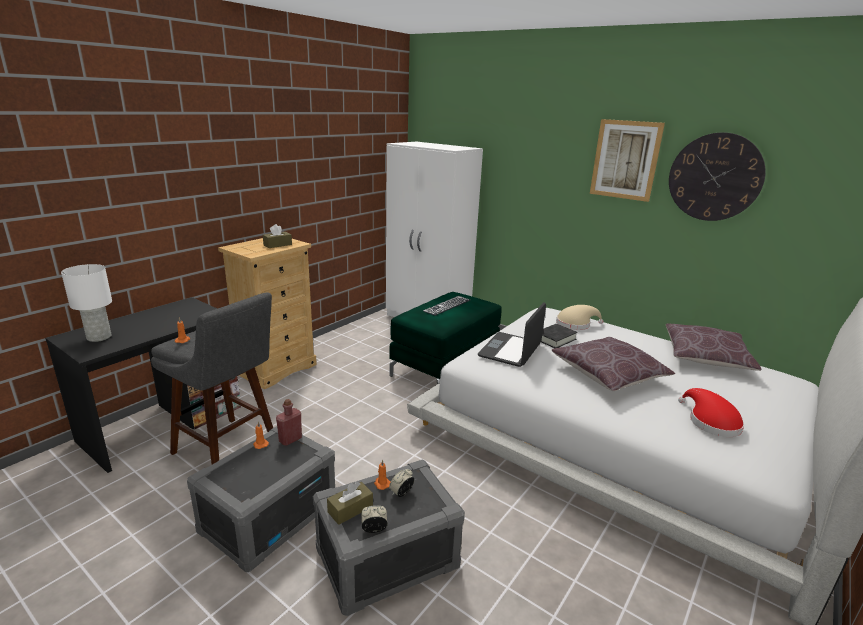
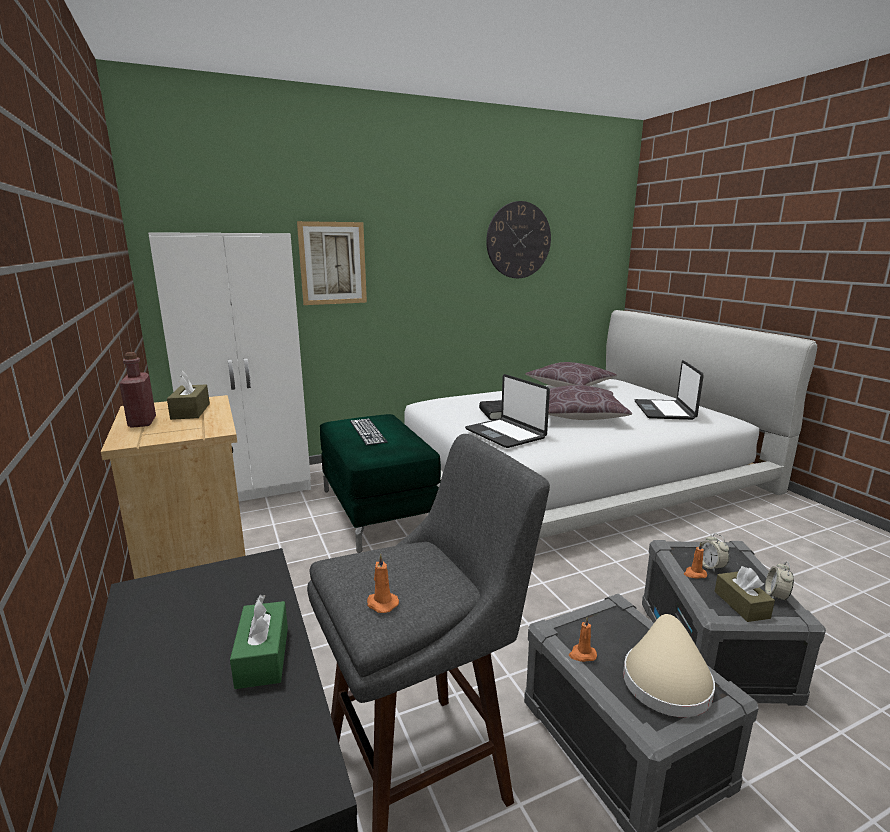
camera: 60 degrees left, 5 degrees down
white table lamp [61,264,112,342] -> none
red bottle [276,399,302,446] -> red bottle moved to [119,352,156,428]
beige hat [556,305,604,330] -> beige hat moved to [623,614,715,717]
picture [590,119,665,202] -> picture moved to [297,221,367,305]
red hat [678,388,744,437] -> laptop [635,360,704,420]
none -> green tissue box [230,595,288,689]

